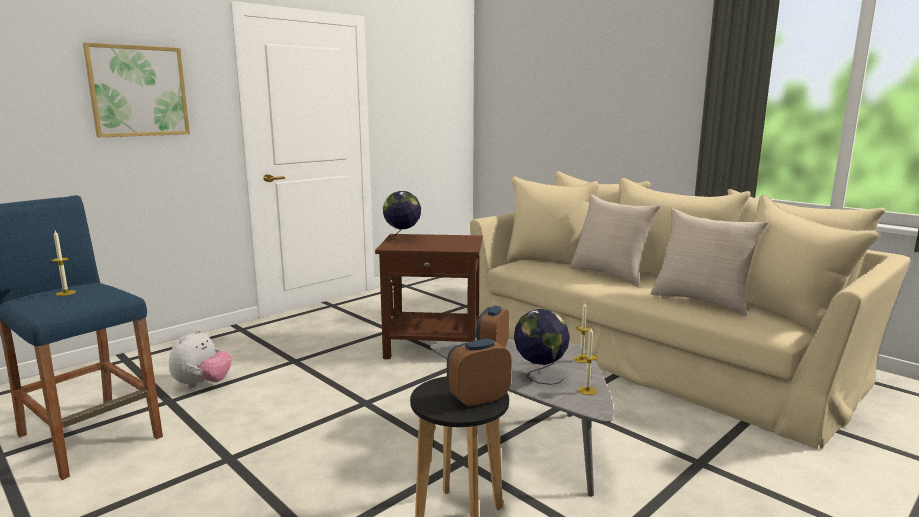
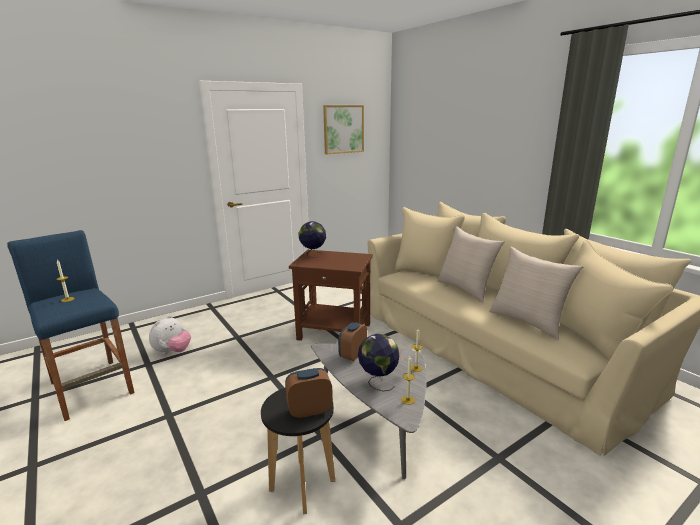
camera: 10 degrees right, 5 degrees up
picture [83,43,190,137] -> picture moved to [323,105,364,154]

